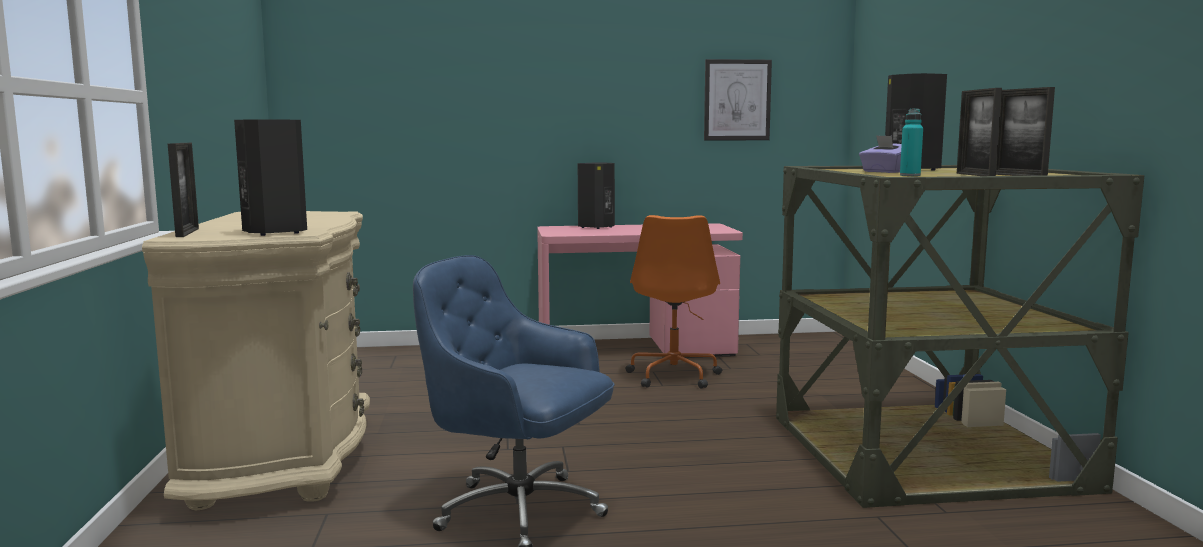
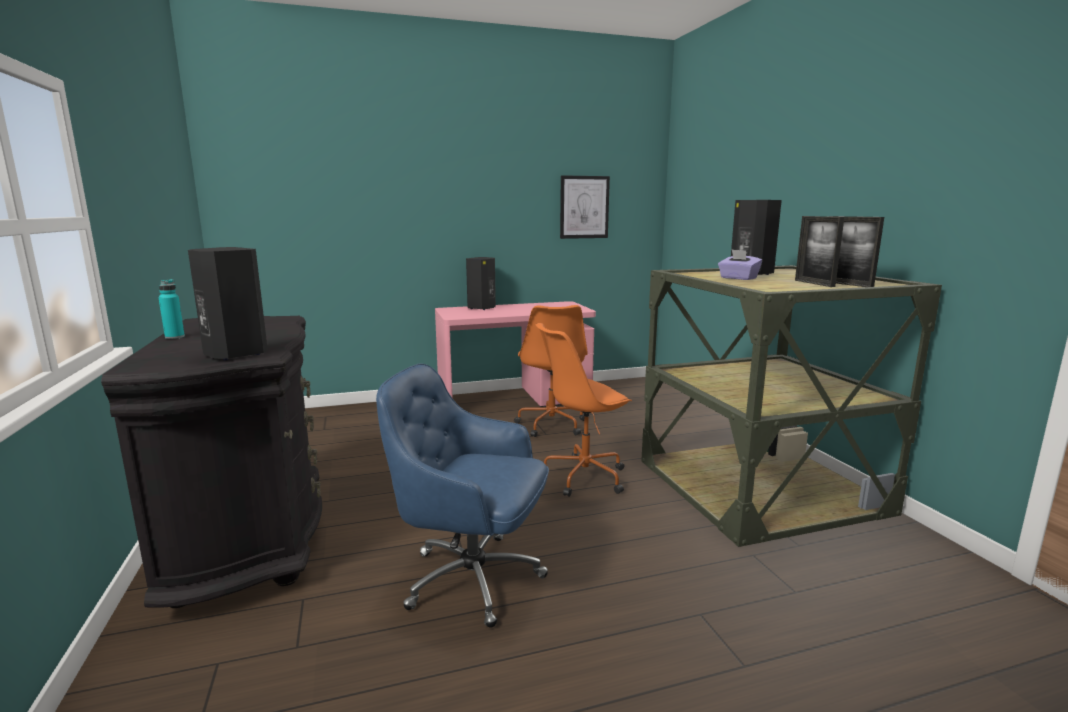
camera: 10 degrees left, 5 degrees up
beige dresser [142,211,370,510] -> black dresser [101,316,322,608]
picture frame [168,143,199,237] -> none
turquoise bottle [900,109,923,176] -> turquoise bottle moved to [158,279,185,339]
none -> orange office chair [536,323,632,497]

